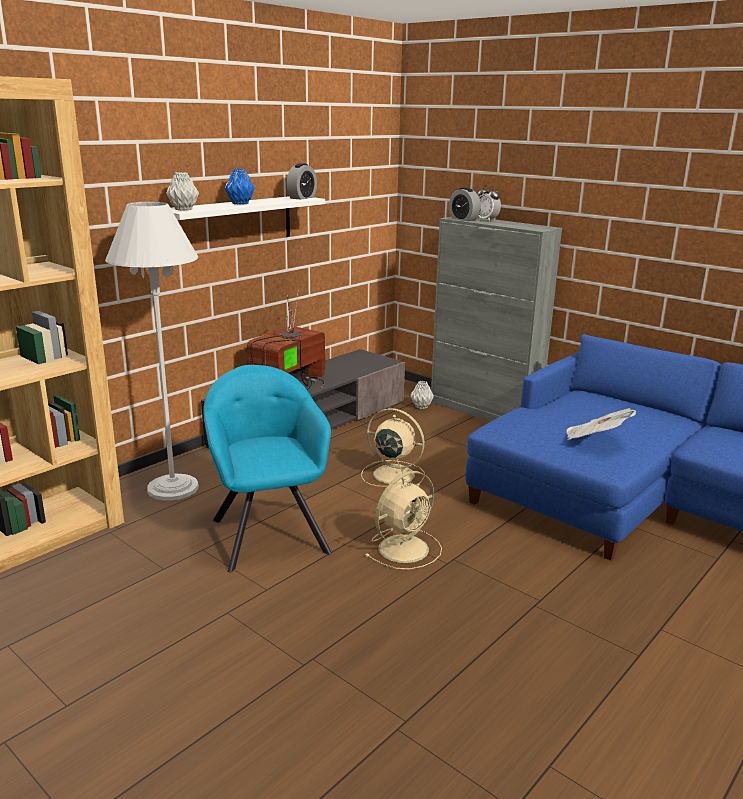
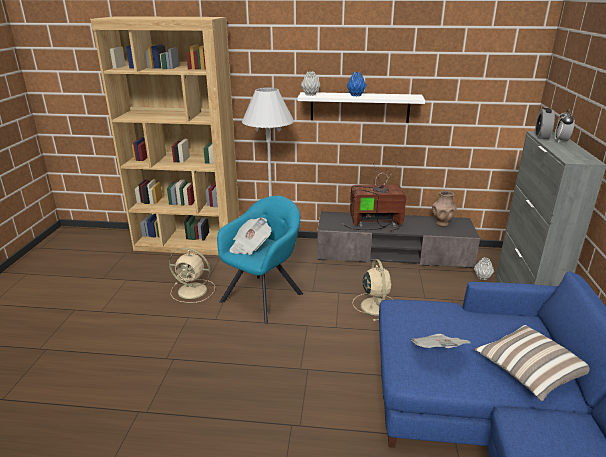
camera: 55 degrees right, 5 degrees up
alarm clock [287,163,317,200] -> none
beige fan [364,471,442,570] -> beige fan moved to [169,247,215,303]
none -> newspaper [229,218,271,255]
none -> brown vase [432,191,456,227]
none -> pillow [475,325,590,401]

